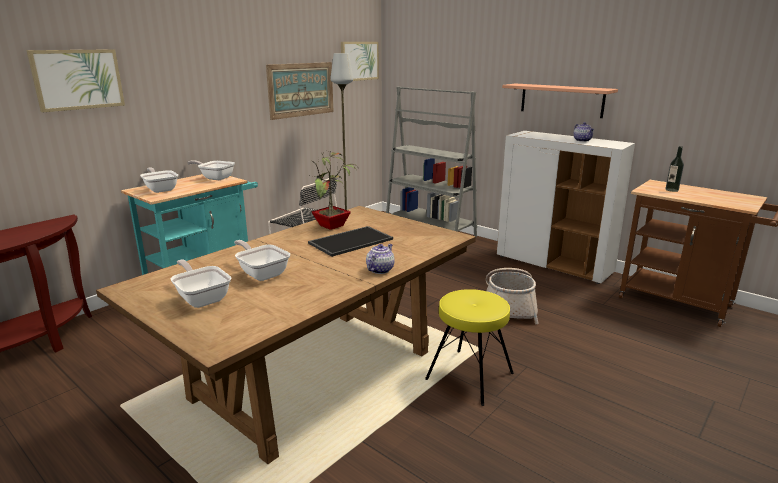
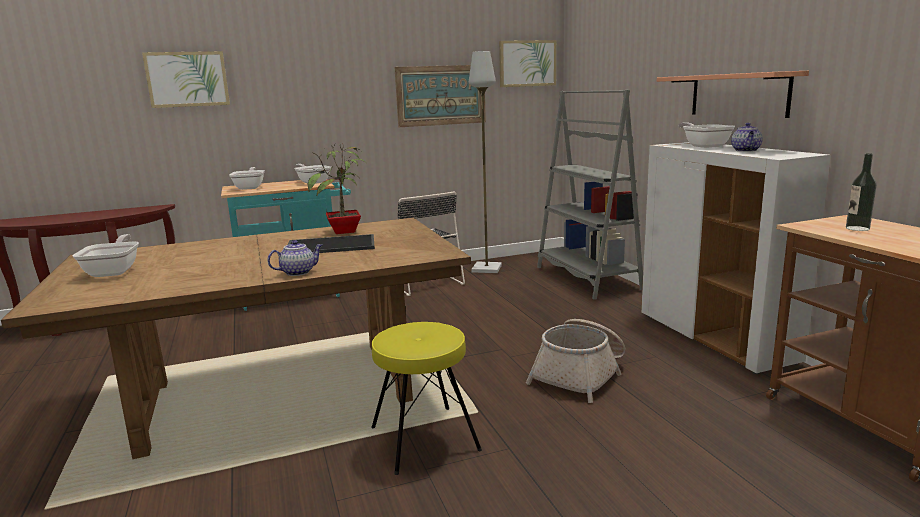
camera: 30 degrees right, 5 degrees down
frying pan [234,240,290,281] -> frying pan moved to [678,122,735,148]

